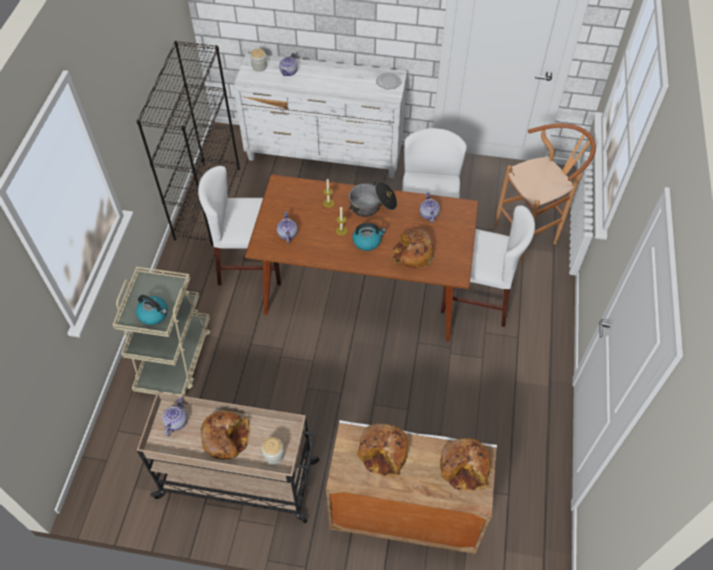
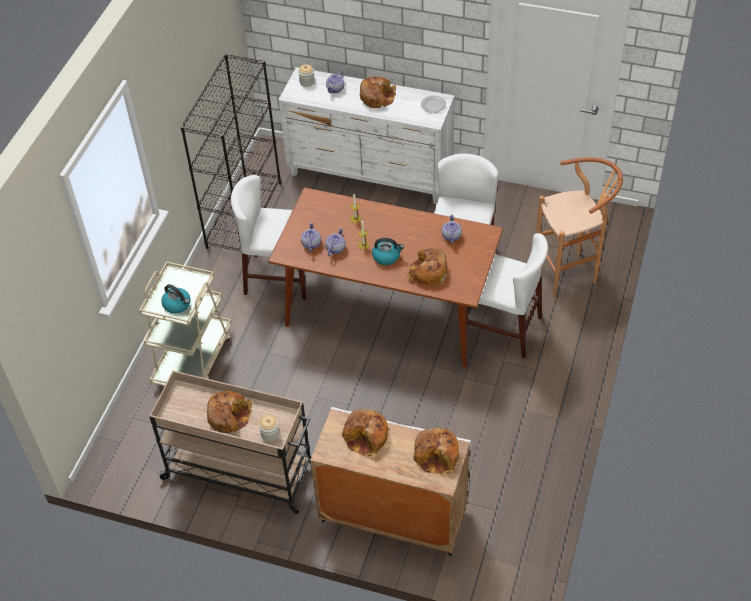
camera: 10 degrees right, 5 degrees down
teapot [162,397,187,436] -> teapot moved to [325,228,346,256]
cooking pot [349,181,397,217] -> none
none -> bread [360,76,396,108]

